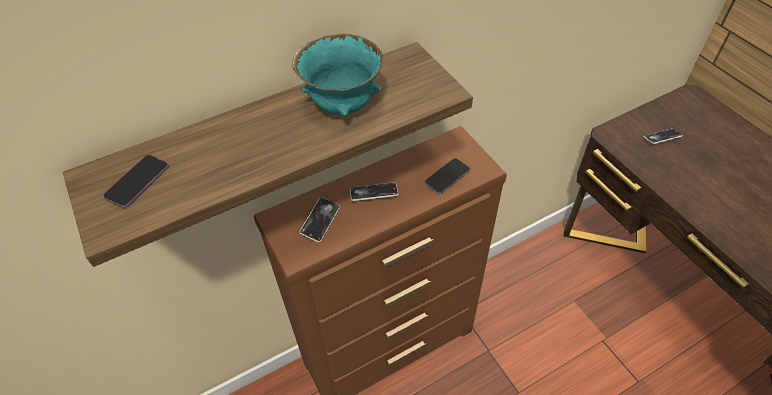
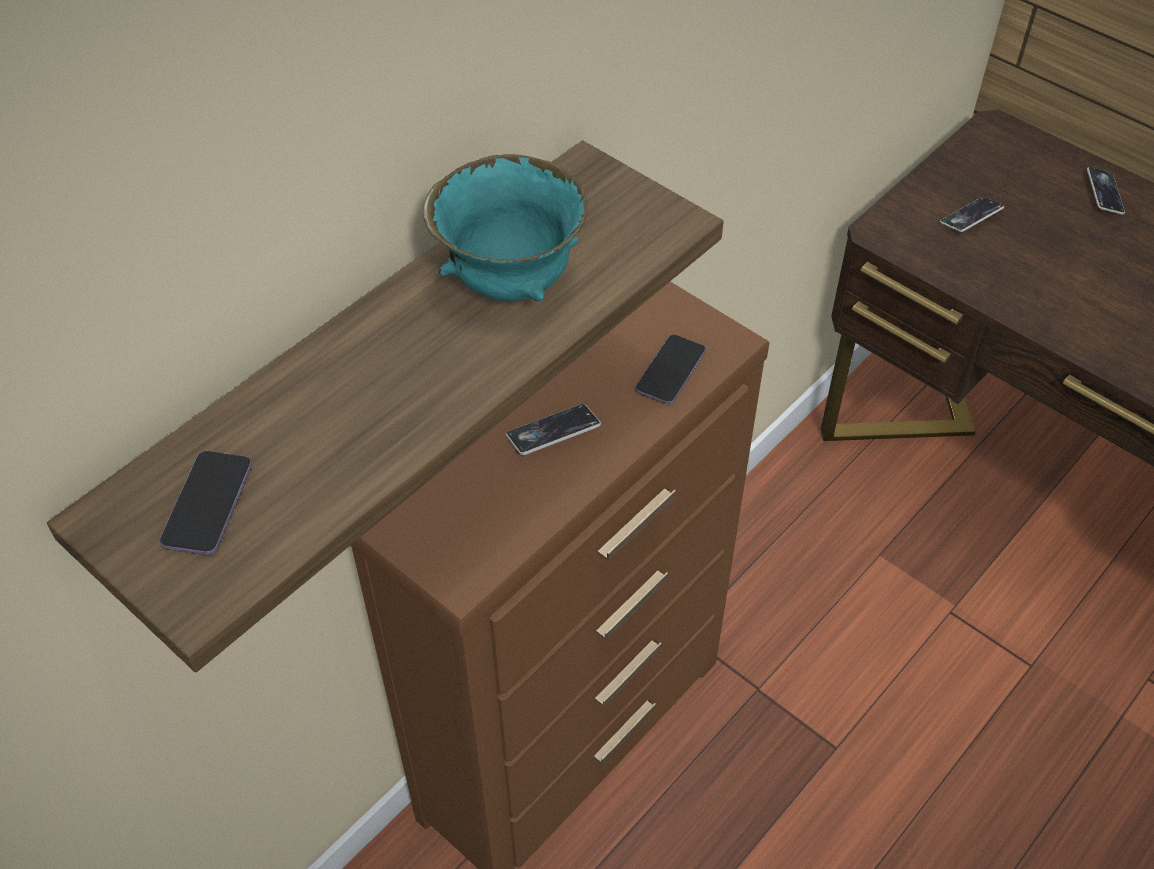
camera: 20 degrees left, 0 degrees up
phone [300,197,340,242] -> phone moved to [1087,167,1125,215]

